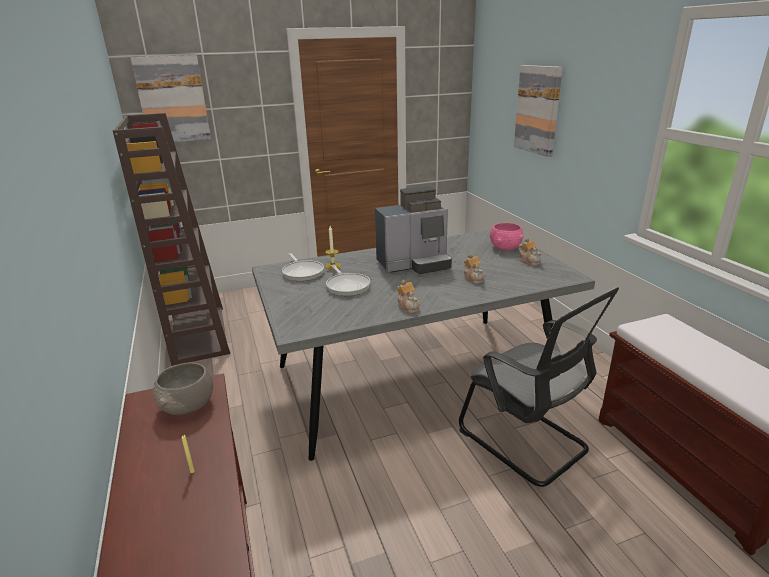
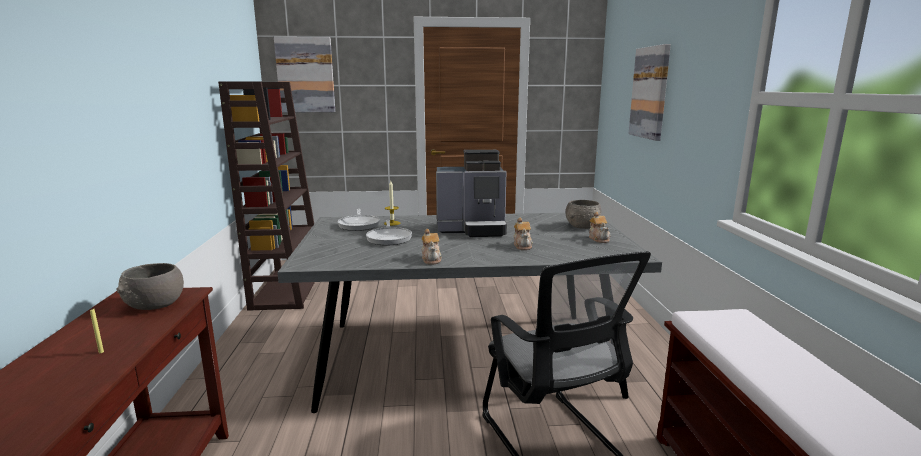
camera: 15 degrees right, 10 degrees down
pink bowl [490,223,523,251] -> grey bowl [565,200,601,229]

